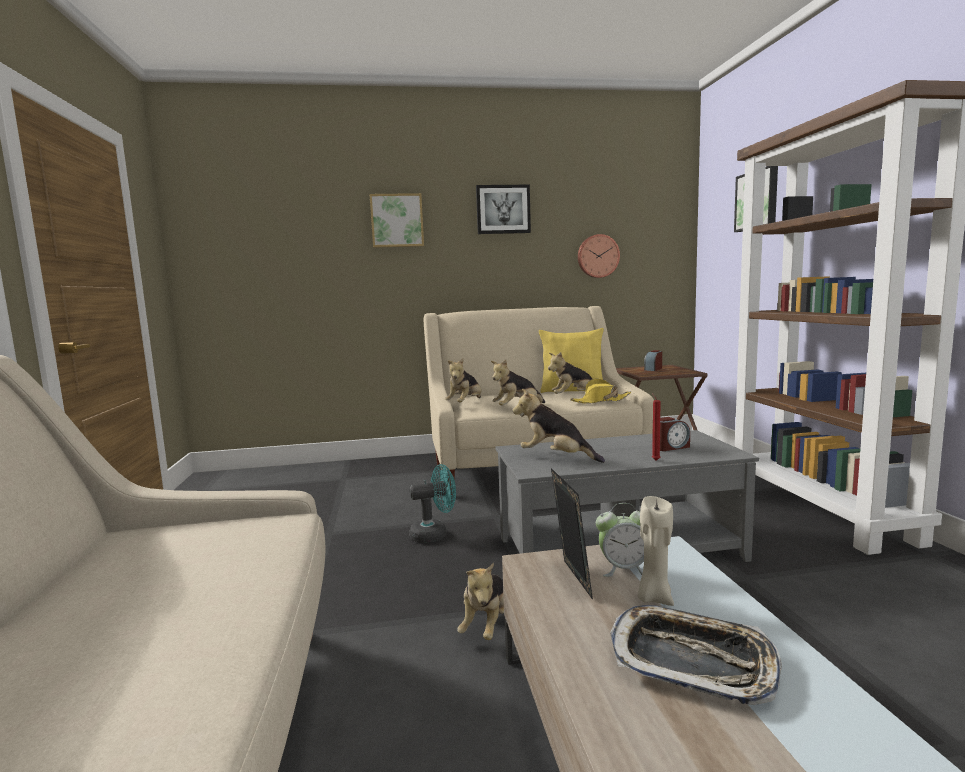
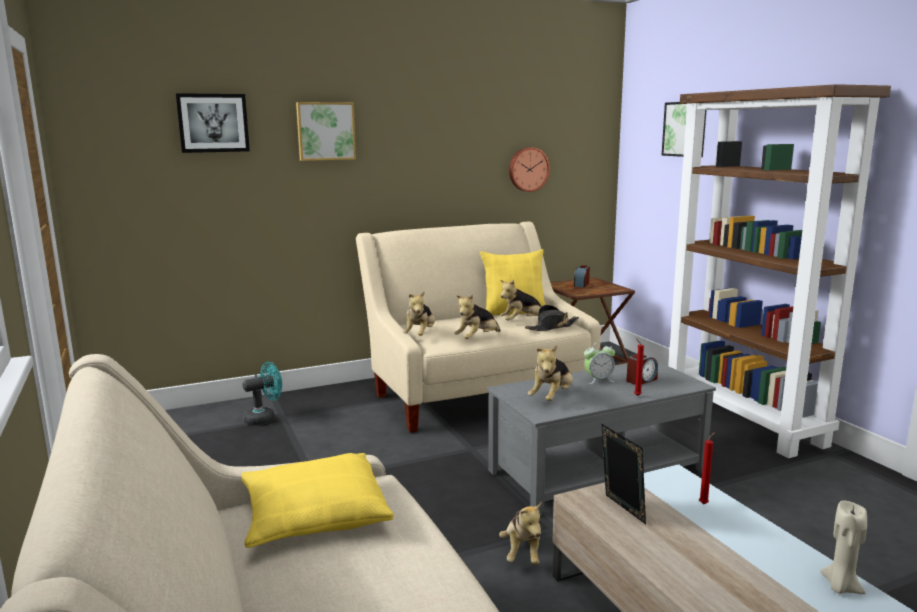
camera: 15 degrees left, 5 degrees up
turquoise fan [409,464,456,543] -> turquoise fan moved to [243,362,282,425]
picture [476,185,531,234] -> picture moved to [176,93,250,153]
plush toy [513,389,605,463] -> plush toy turned 75 degrees counterclockwise [528,345,573,401]
yellow hat [570,378,631,404] -> black hat [525,305,579,331]
alarm clock [596,503,644,577] -> alarm clock moved to [584,342,615,384]
tray [610,605,782,705] -> none
beige candle [638,496,674,606] -> beige candle moved to [821,500,867,594]
none -> yellow pillow [241,453,394,548]
none -> red candle [699,432,715,504]

